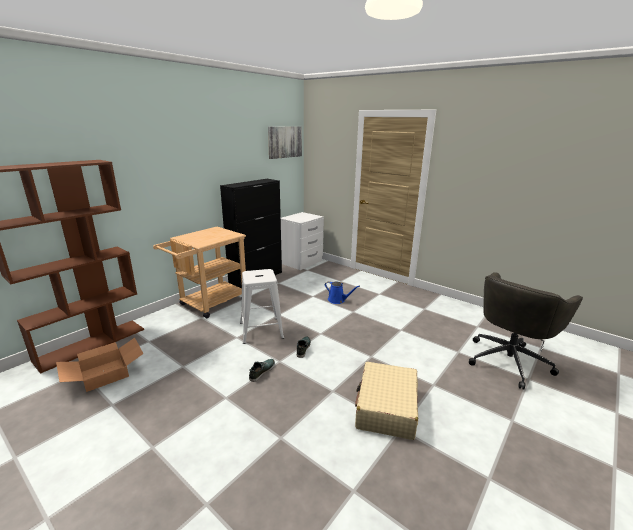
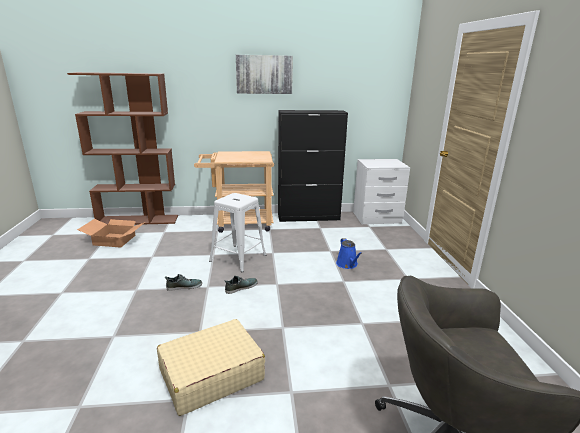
camera: 45 degrees right, 0 degrees up
picture [268,126,302,159] -> picture moved to [236,55,293,94]

